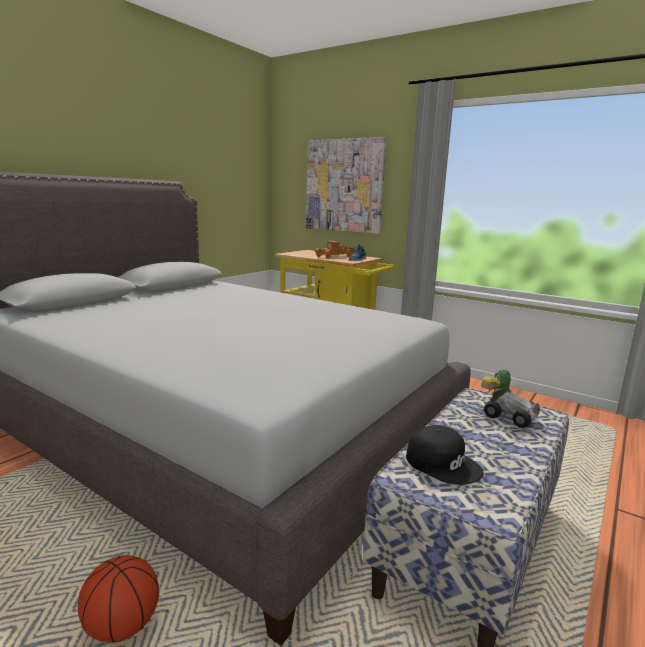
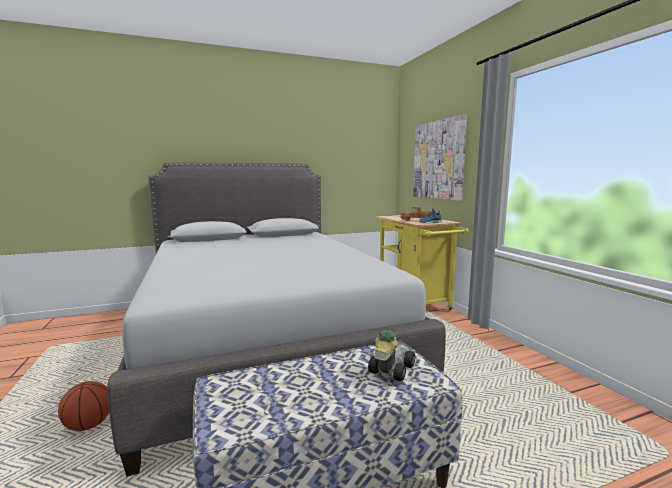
camera: 35 degrees right, 5 degrees down
black cap [406,425,483,485] -> none
toy car [480,370,540,428] -> toy car turned 135 degrees counterclockwise [368,330,415,381]

